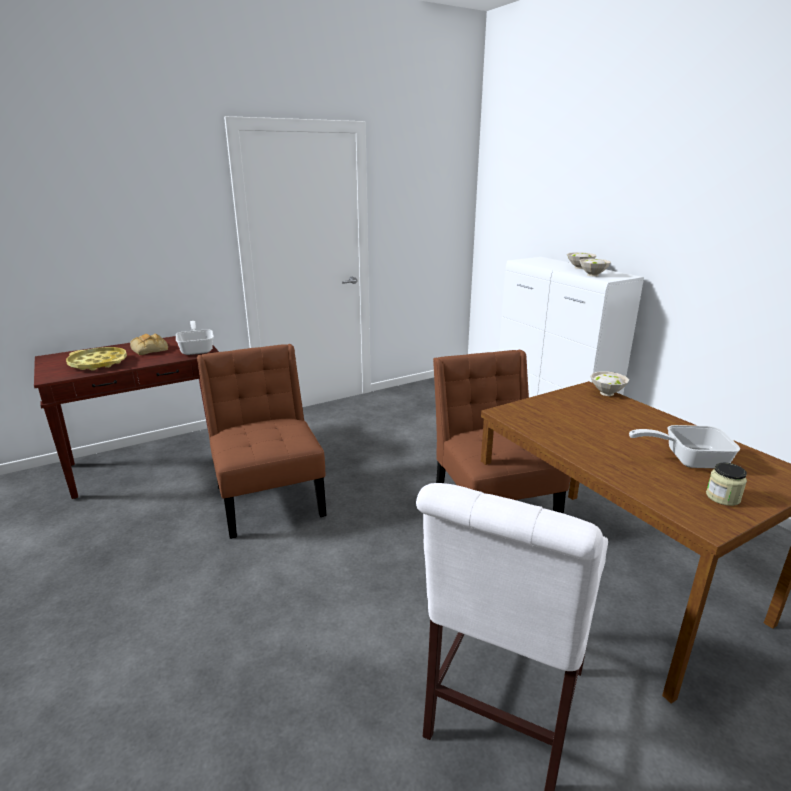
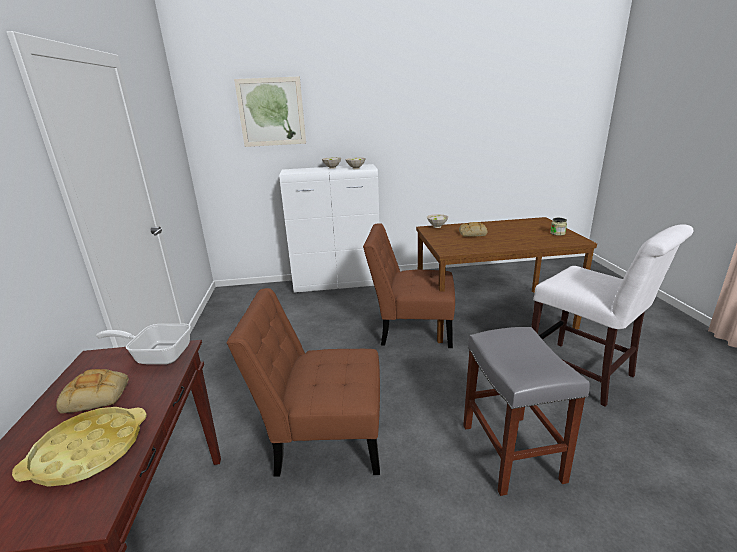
camera: 65 degrees left, 0 degrees up
frying pan [629,425,740,468] -> none
none -> picture [234,76,306,147]
none -> bread [459,222,488,237]
none -> grey stool [463,327,590,496]

